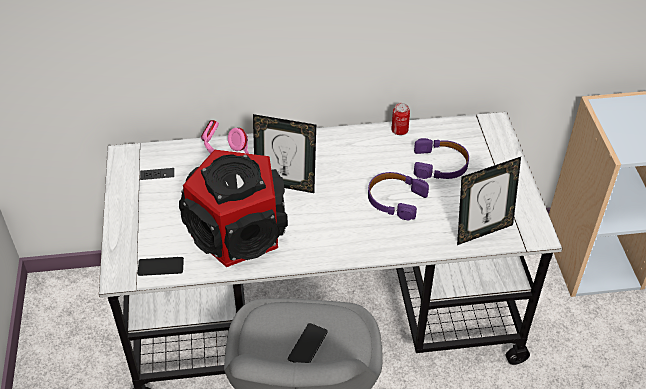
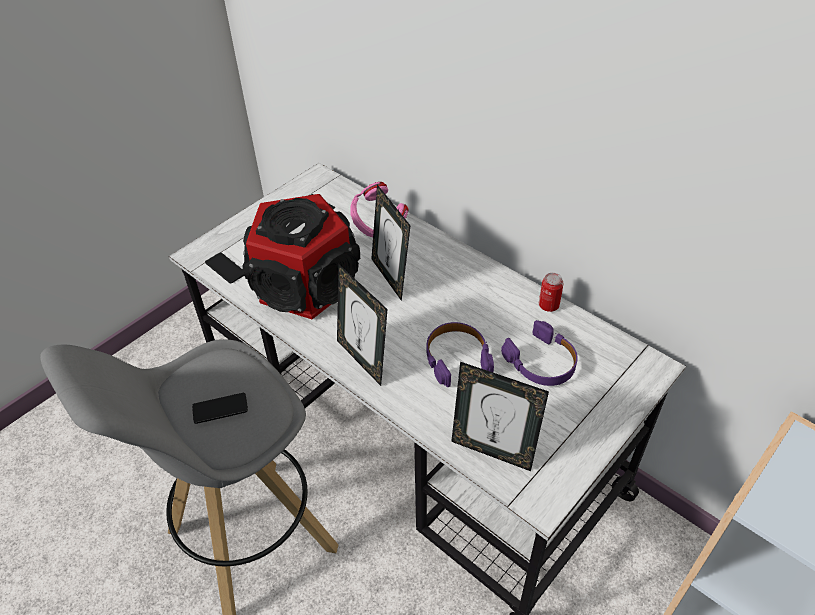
camera: 50 degrees right, 0 degrees up
none -> picture frame [337,264,388,386]

